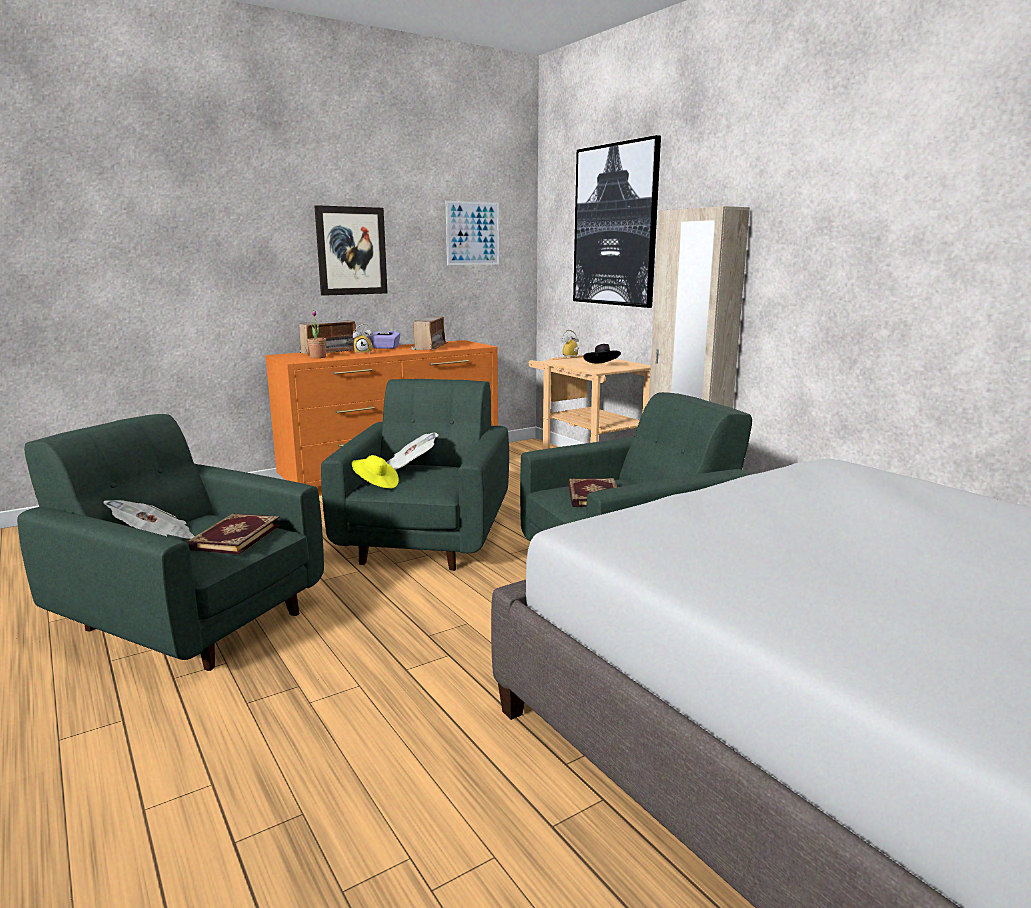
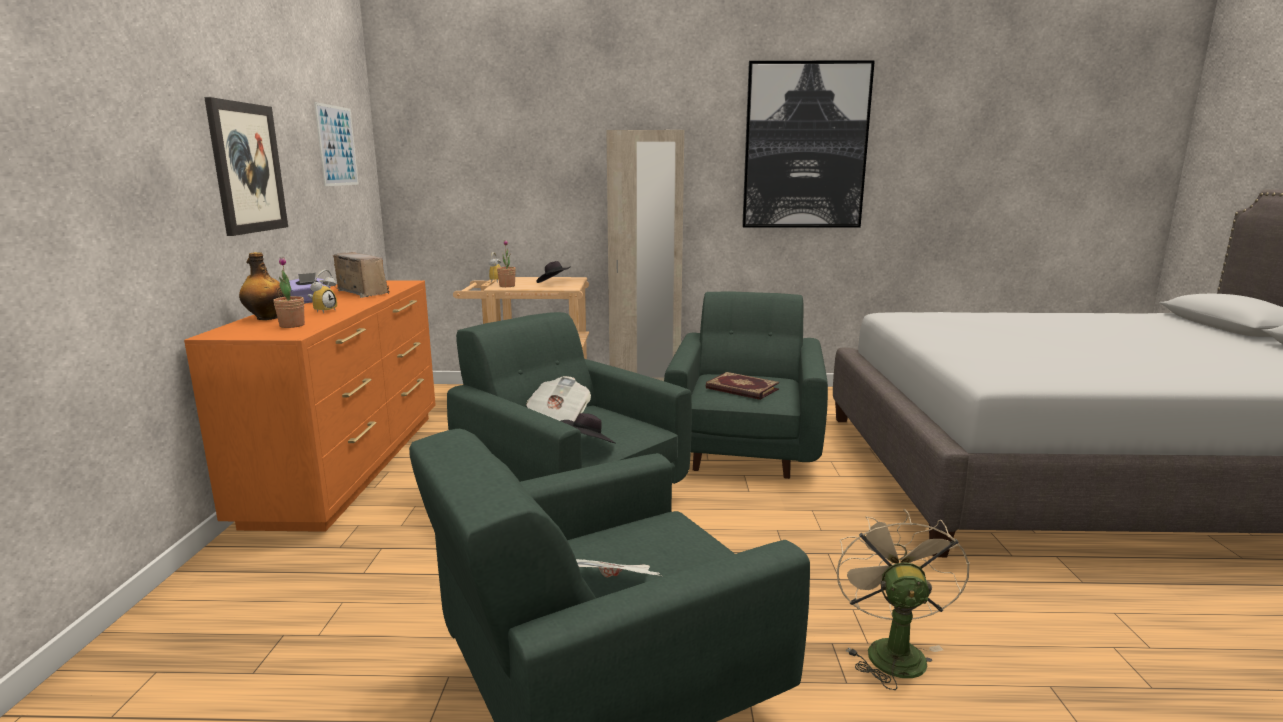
camera: 55 degrees left, 0 degrees up
book [187,513,280,555] -> none
radio [299,320,356,355] -> bottle [239,252,285,320]
yellow hat [352,455,399,489] -> black hat [561,413,615,443]
picture [573,135,661,308] -> picture moved to [742,60,875,228]
none -> potted plant [497,240,516,287]
none -> beige fan [836,509,970,690]

